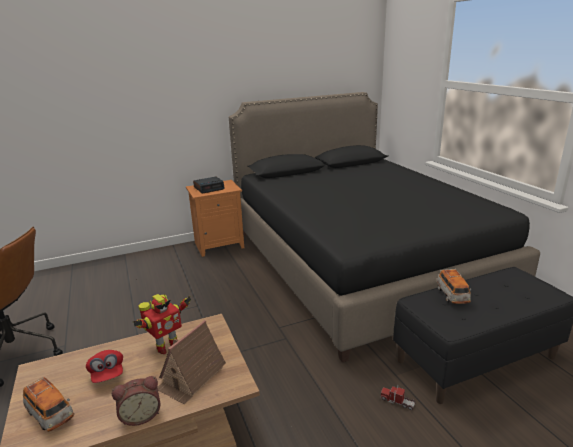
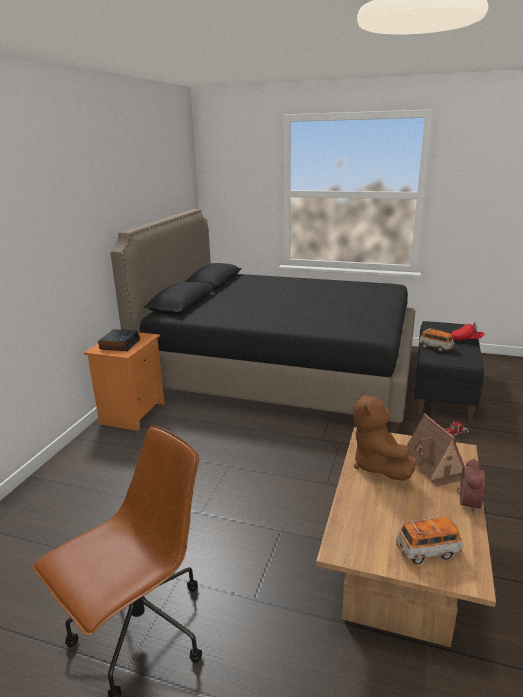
camera: 50 degrees left, 0 degrees up
red cap [86,350,123,383] -> red cap moved to [451,322,484,341]
toy robot [133,294,192,354] -> brown plush toy [353,391,417,481]

